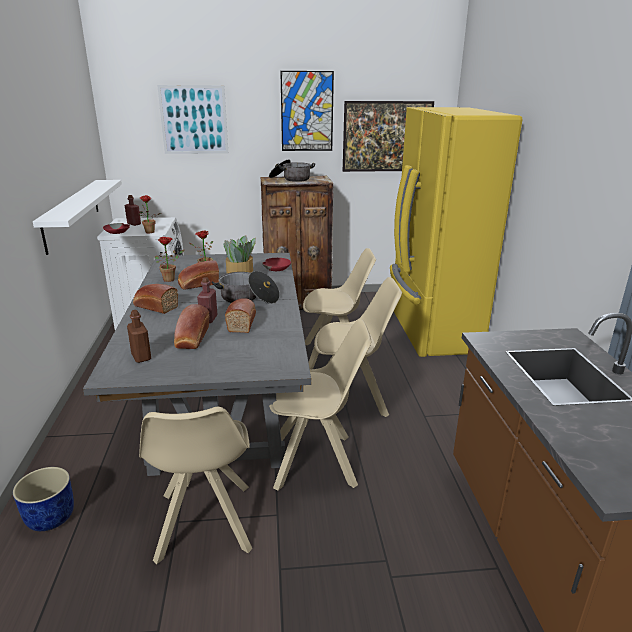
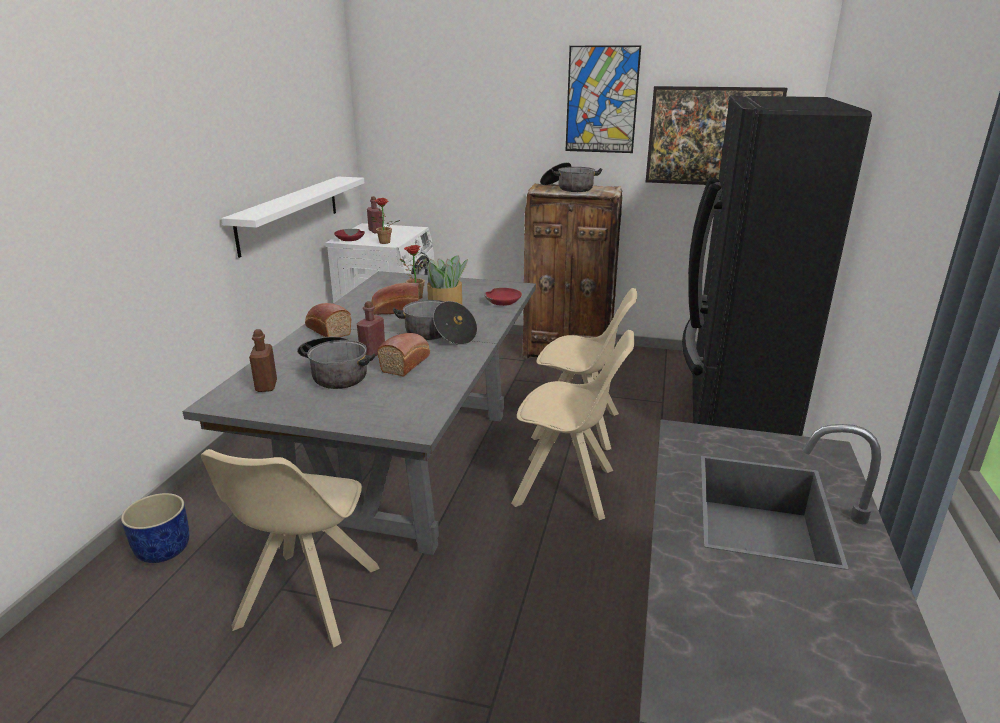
camera: 20 degrees right, 0 degrees up
potted plant [155,237,185,282] -> none
picture [157,85,228,154] -> none
bread [174,304,209,349] -> cooking pot [297,337,375,389]
beige chair [269,319,371,490] -> none
yellow fridge [390,107,523,357] -> black fridge [682,96,872,436]

